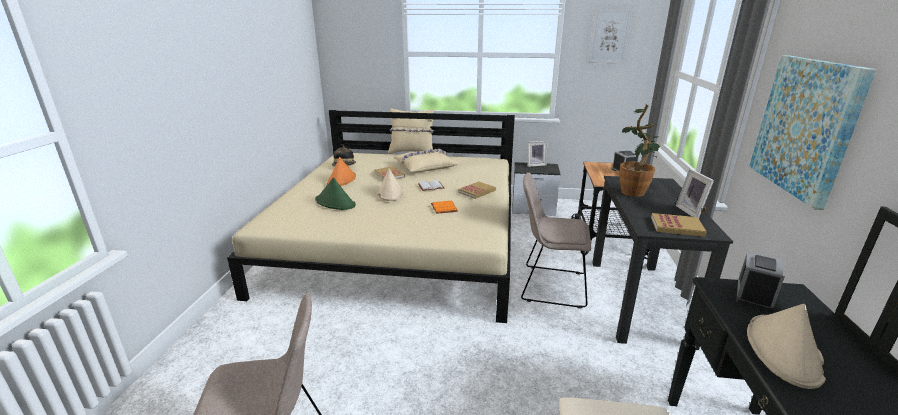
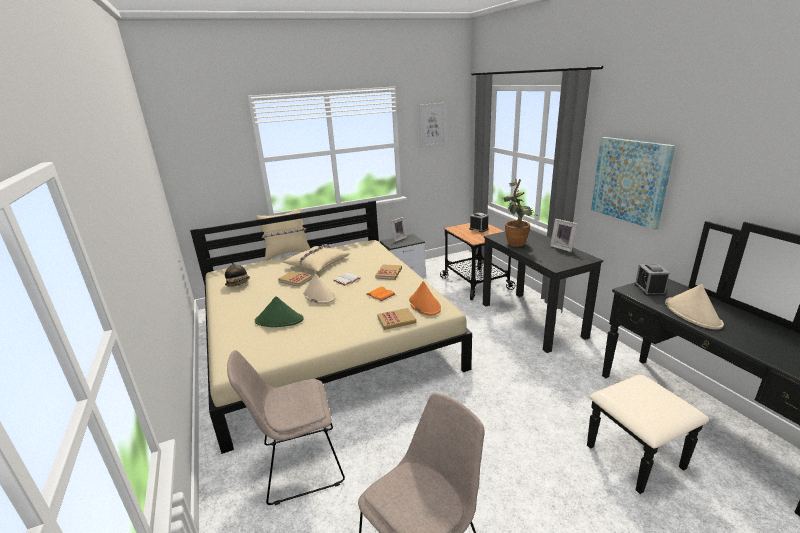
camera: 30 degrees left, 0 degrees up
orange hat [327,157,356,186] -> orange hat moved to [409,281,441,315]
beige chair [521,173,591,309] -> beige chair moved to [227,350,345,505]
book [651,213,707,237] -> book moved to [377,308,416,330]

